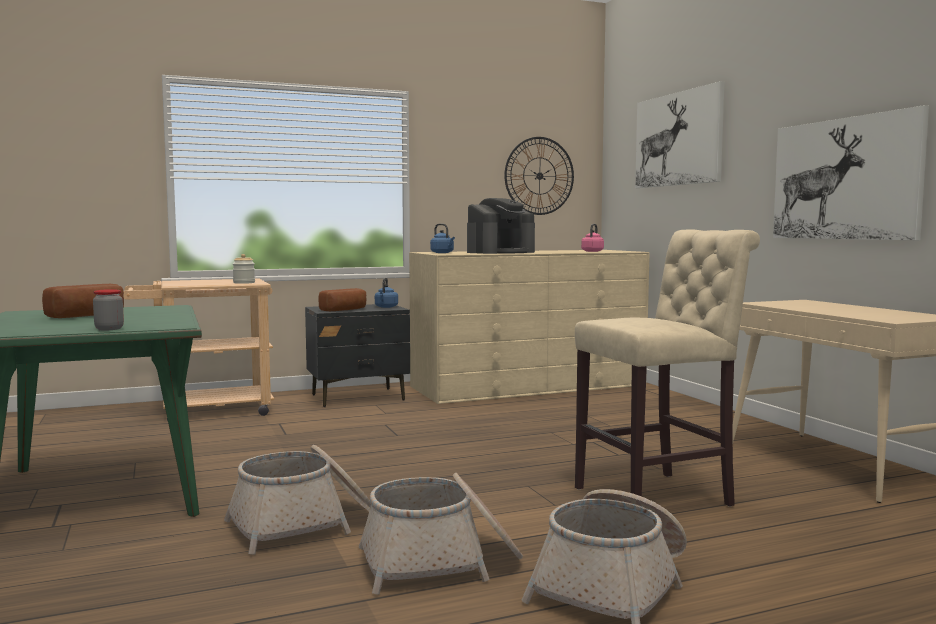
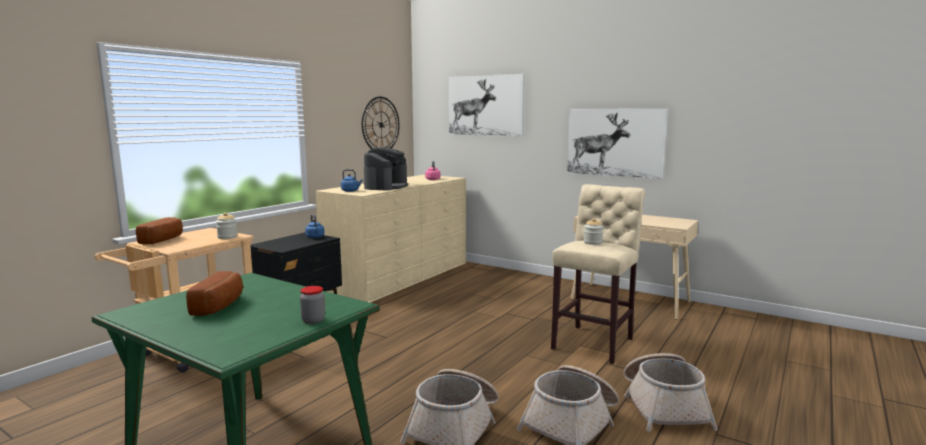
camera: 35 degrees left, 5 degrees up
bread [318,288,366,311] -> bread moved to [136,217,183,244]
none -> jar [584,218,603,245]

